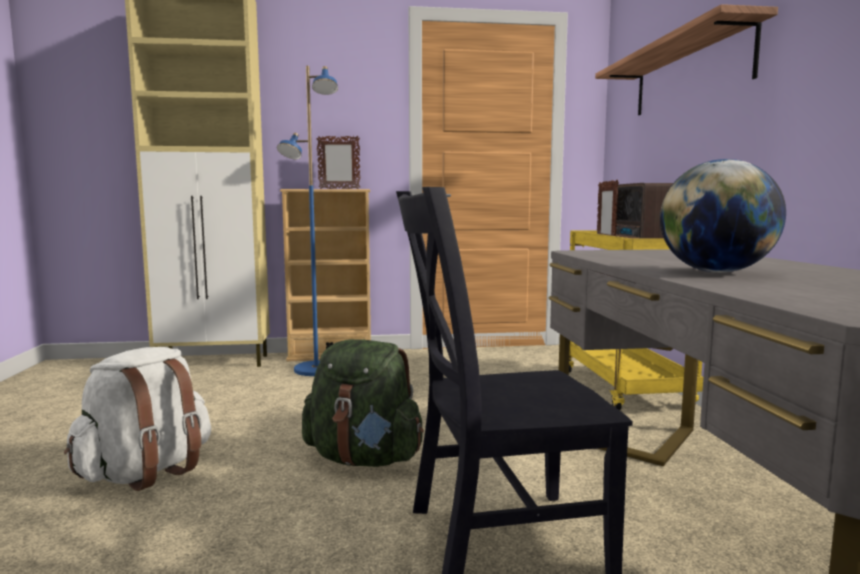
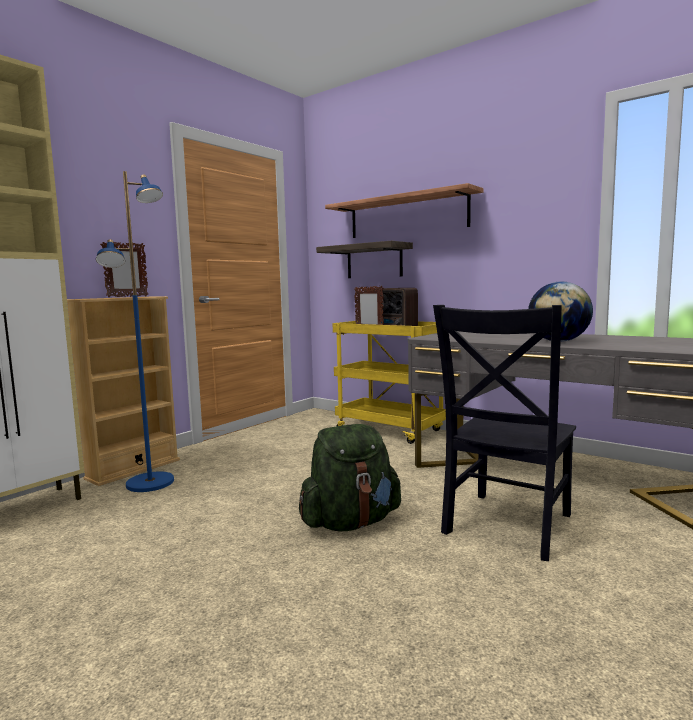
camera: 45 degrees left, 0 degrees up
white backpack [64,347,211,491] -> none
none -> shelf [316,241,413,278]

